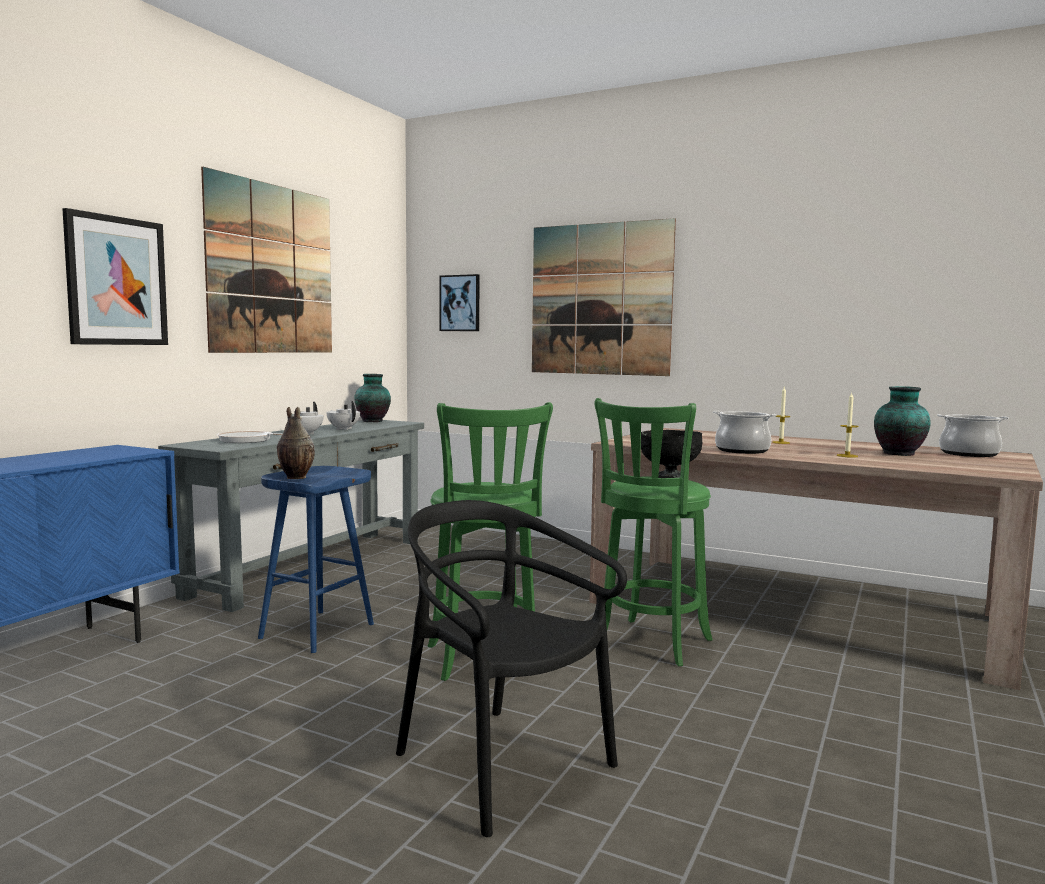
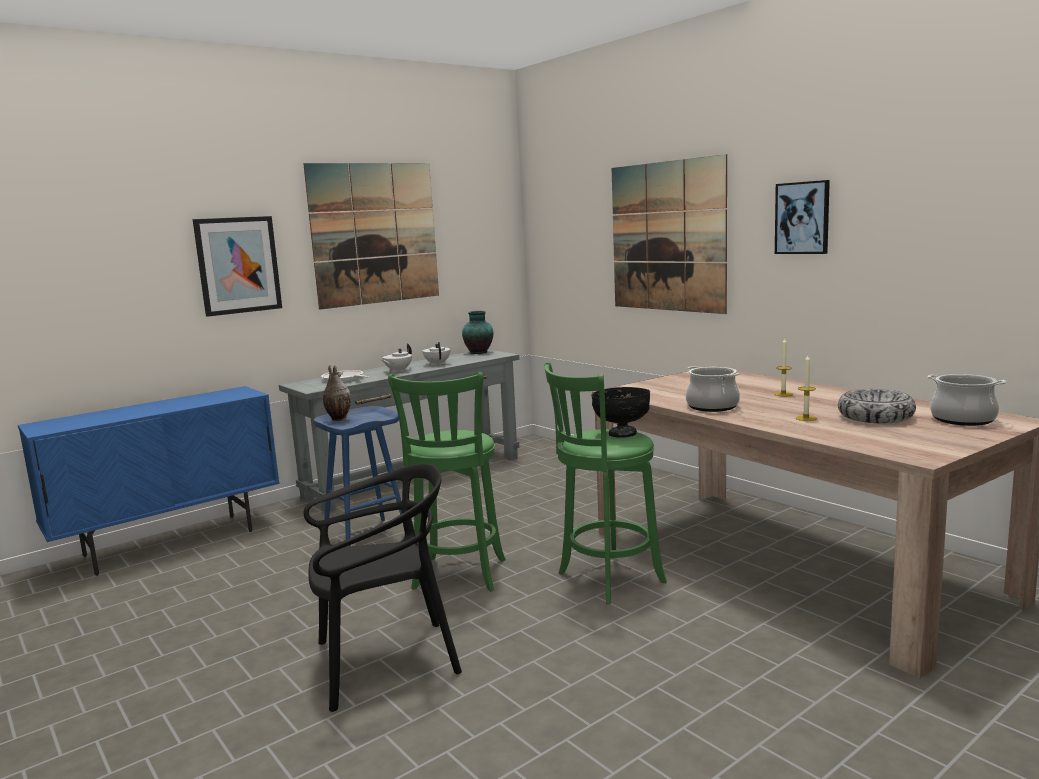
camera: 25 degrees right, 5 degrees up
black chair [396,500,627,837] -> black chair turned 90 degrees clockwise [304,463,462,712]
picture [440,274,480,331] -> picture moved to [775,180,830,254]
vase [874,386,931,456] -> bowl [838,389,916,423]

